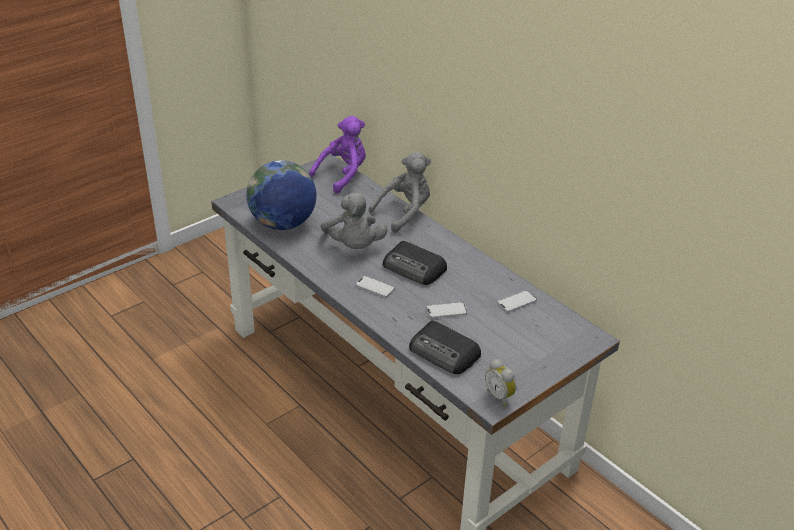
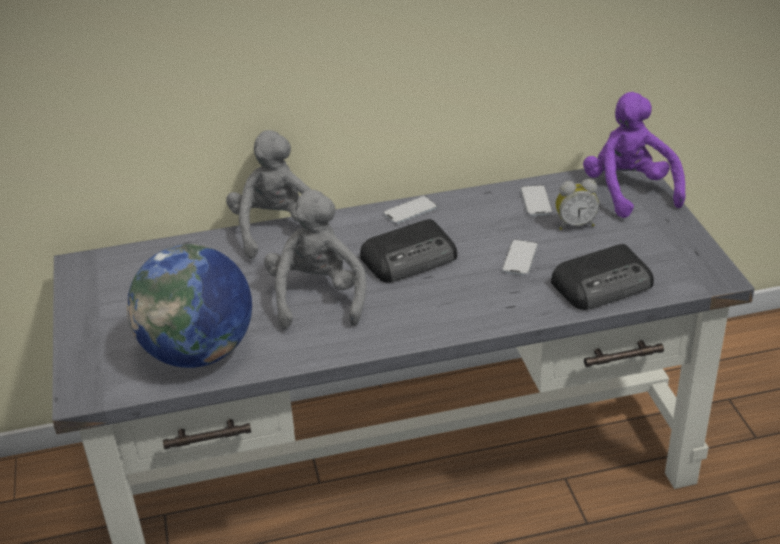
camera: 60 degrees left, 0 degrees up
purple plush toy [309,116,366,194] -> purple plush toy moved to [583,92,685,218]
grey plush toy [321,192,388,249] -> grey plush toy turned 105 degrees counterclockwise [264,190,366,329]
phone [356,276,395,298] -> phone moved to [383,196,438,224]
alarm clock [485,359,517,406] -> alarm clock moved to [556,179,599,230]

